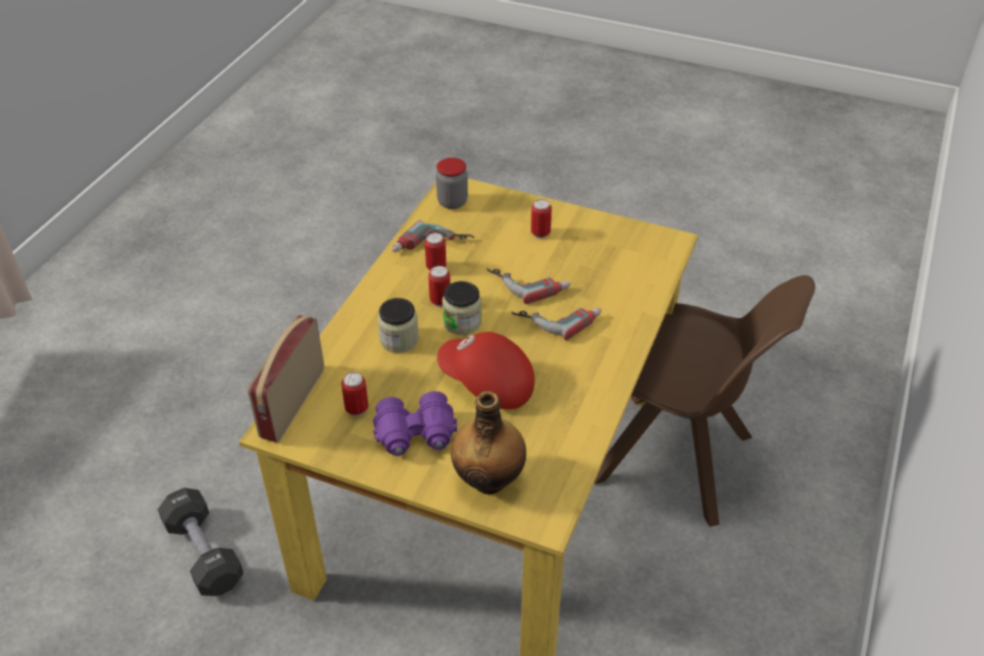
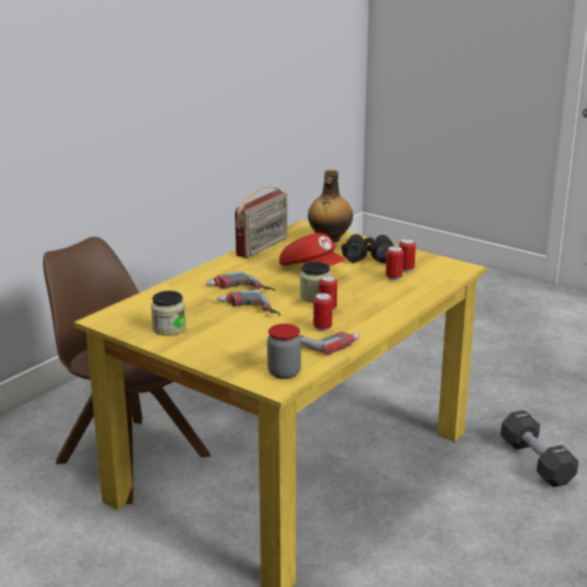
camera: 165 degrees left, 20 degrees down
radio [248,315,324,443] -> radio moved to [235,186,287,258]
purple binoculars [373,391,457,456] -> black binoculars [341,234,395,263]
jar [377,298,419,353] -> jar moved to [151,291,186,336]
can [531,199,552,239] -> can moved to [386,246,404,281]

